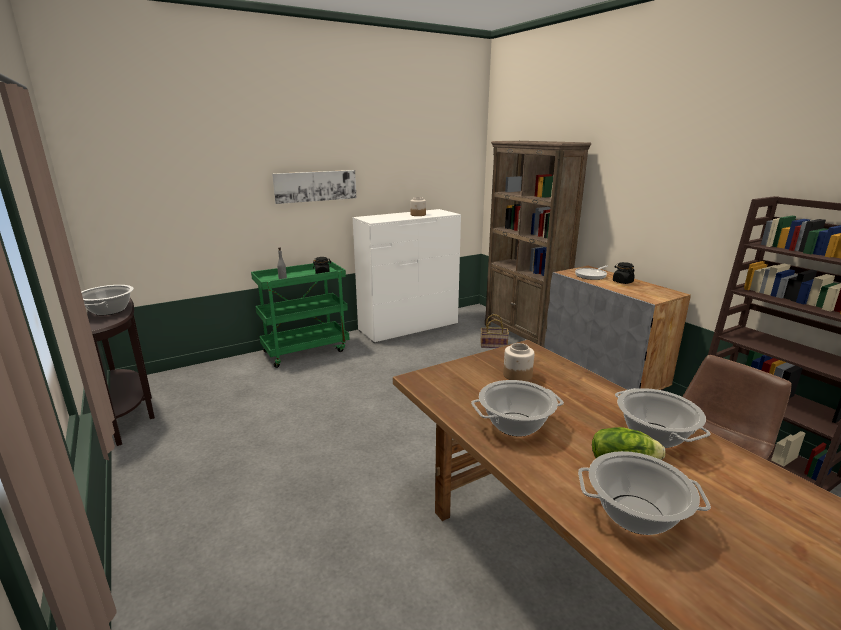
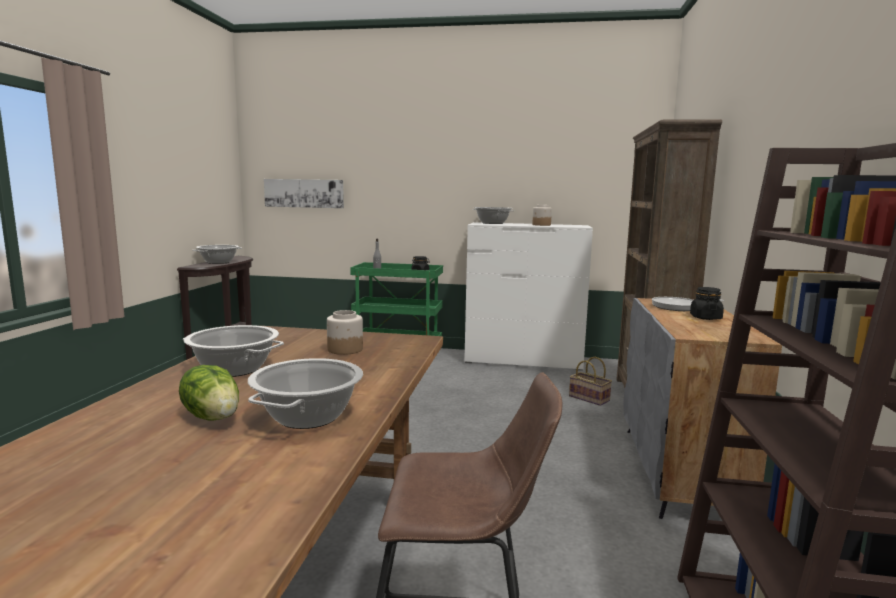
camera: 40 degrees right, 10 degrees down
picture [272,170,356,204] -> picture moved to [264,179,344,208]
cooking pot [578,451,711,535] -> cooking pot moved to [473,207,514,224]

